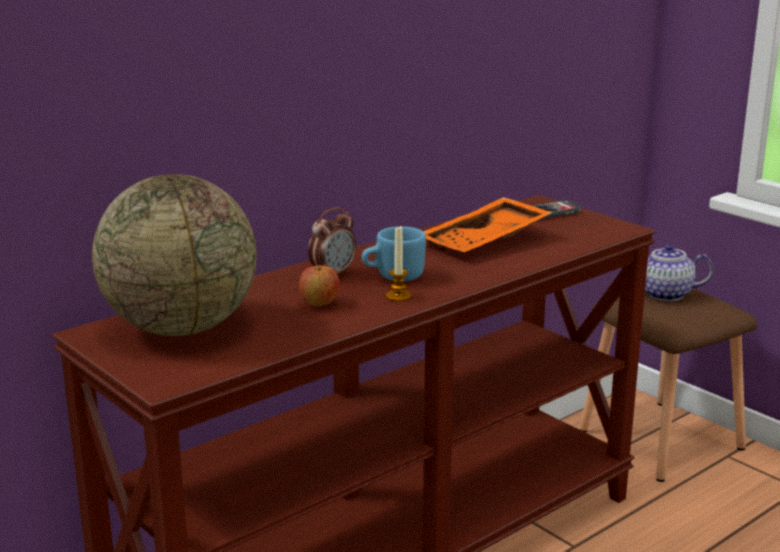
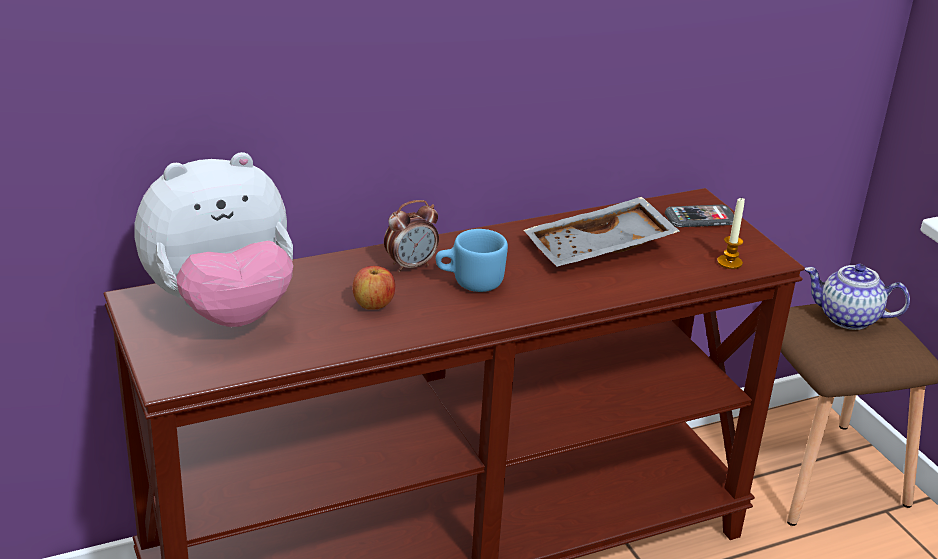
camera: 15 degrees right, 10 degrees up
globe [92,174,257,336] -> plush toy [134,152,293,327]
candle [386,225,411,301] -> candle moved to [717,197,745,269]
orange tray [424,197,553,253] -> grey tray [523,197,680,267]

